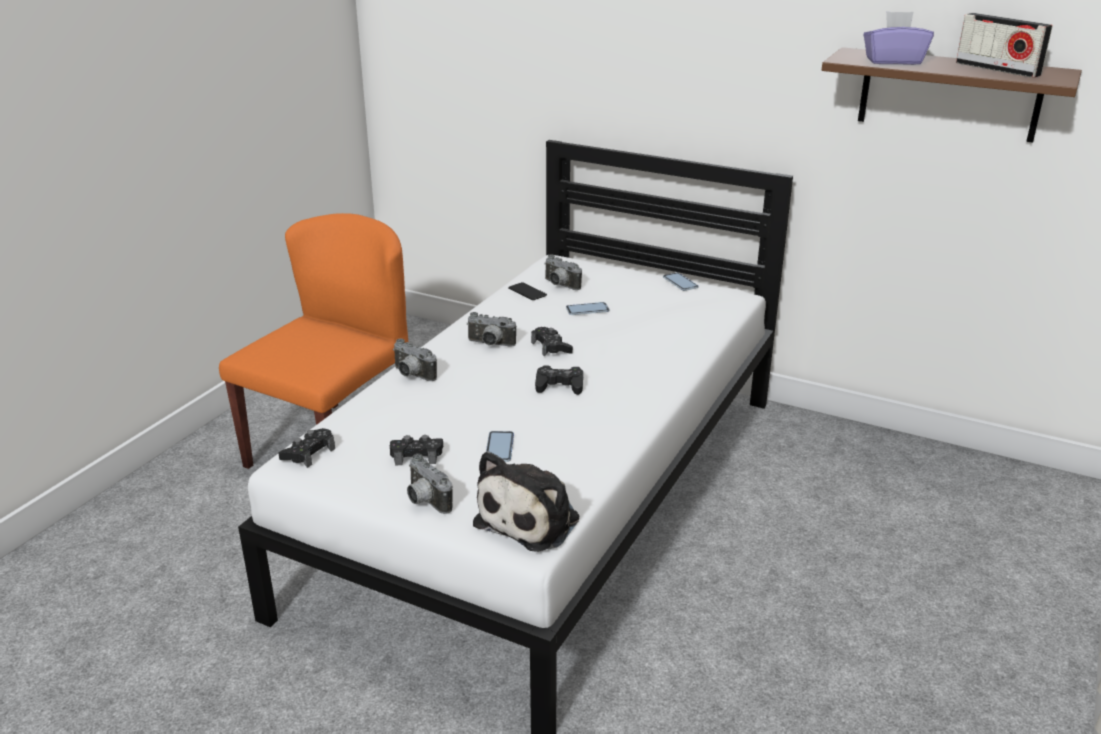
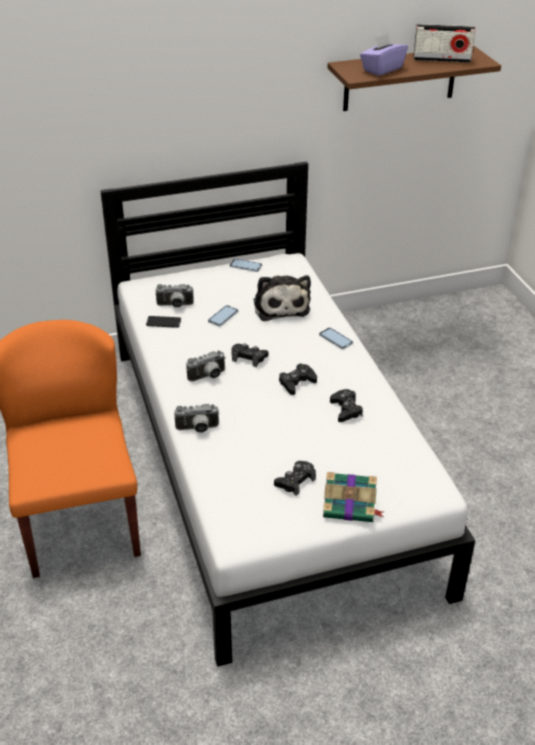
camera: 45 degrees left, 10 degrees up
black game controller [278,428,335,468] -> black game controller moved to [330,389,363,422]
camera [407,454,452,514] -> book [323,472,384,522]
plush toy [473,451,579,552] -> plush toy moved to [254,275,311,321]
phone [486,431,514,462] -> phone moved to [319,328,353,349]

